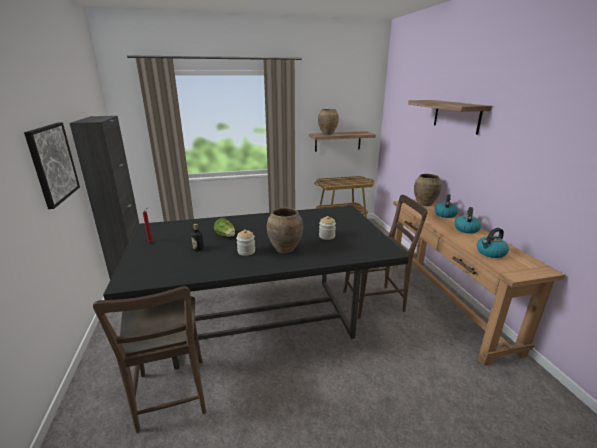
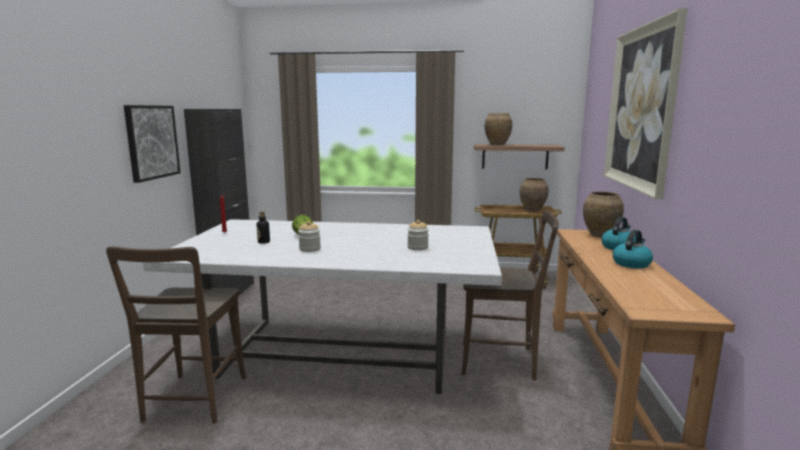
camera: 20 degrees right, 10 degrees down
black dining table [103,206,409,369] -> white dining table [143,219,502,394]
brown vase [267,208,303,254] -> brown vase moved to [520,178,549,212]
shelf [408,100,492,135] -> picture [604,8,688,199]
kettle [477,228,509,258] -> none

